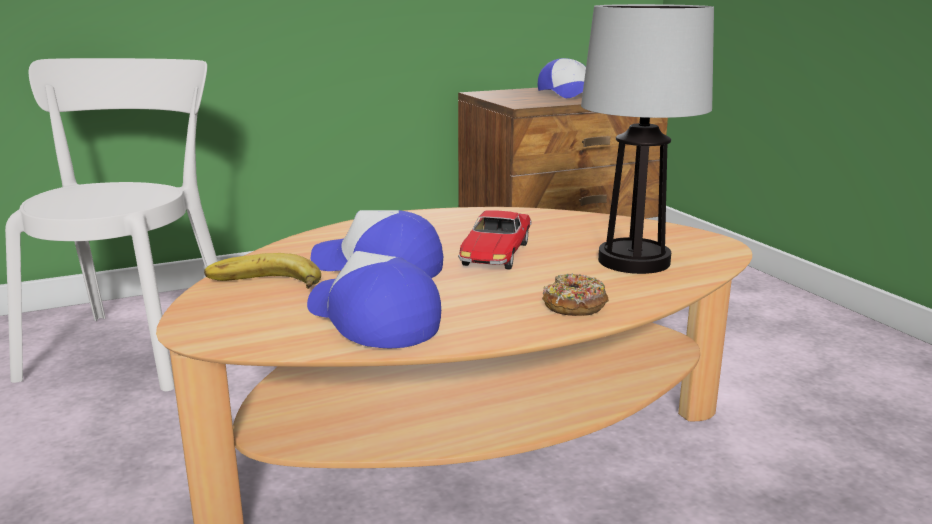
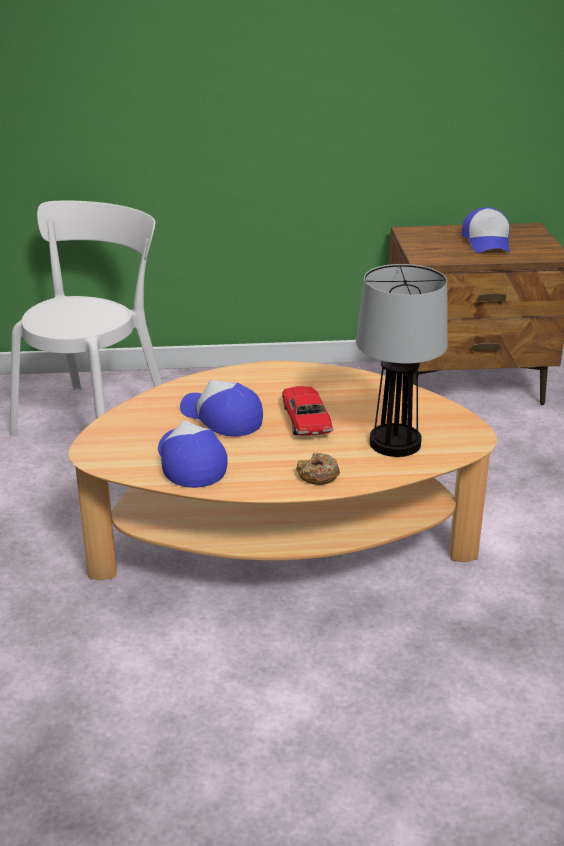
camera: 20 degrees right, 10 degrees up
banana [204,253,321,289] -> none
toy car [458,210,531,270] -> toy car turned 135 degrees clockwise [282,386,333,437]

